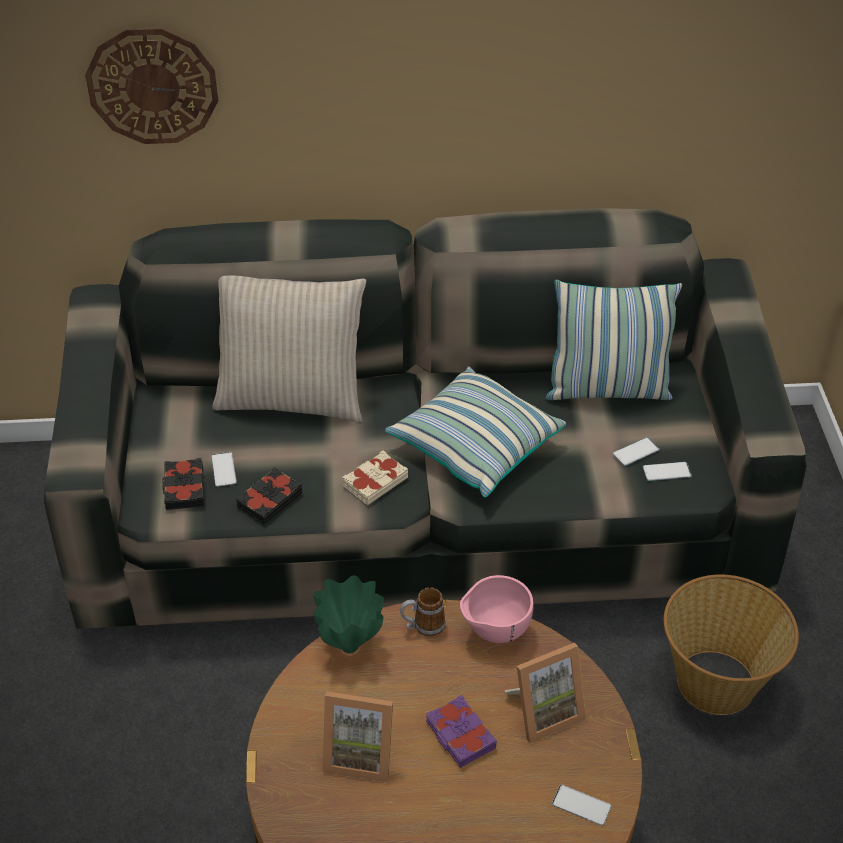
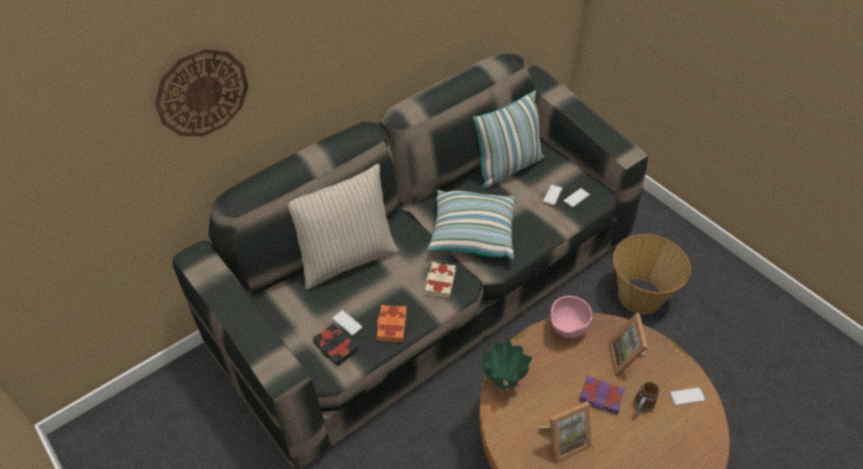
camera: 35 degrees left, 5 degrees up
black book [236,467,302,524] -> orange book [377,305,407,342]
mug [400,587,446,636] -> mug moved to [634,382,659,414]
picture frame [505,643,586,743] -> picture frame turned 150 degrees clockwise [608,313,648,376]

